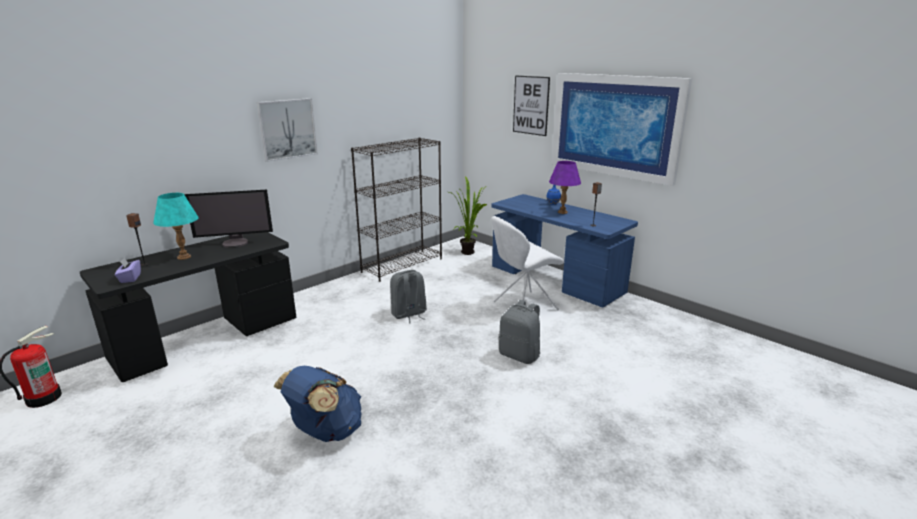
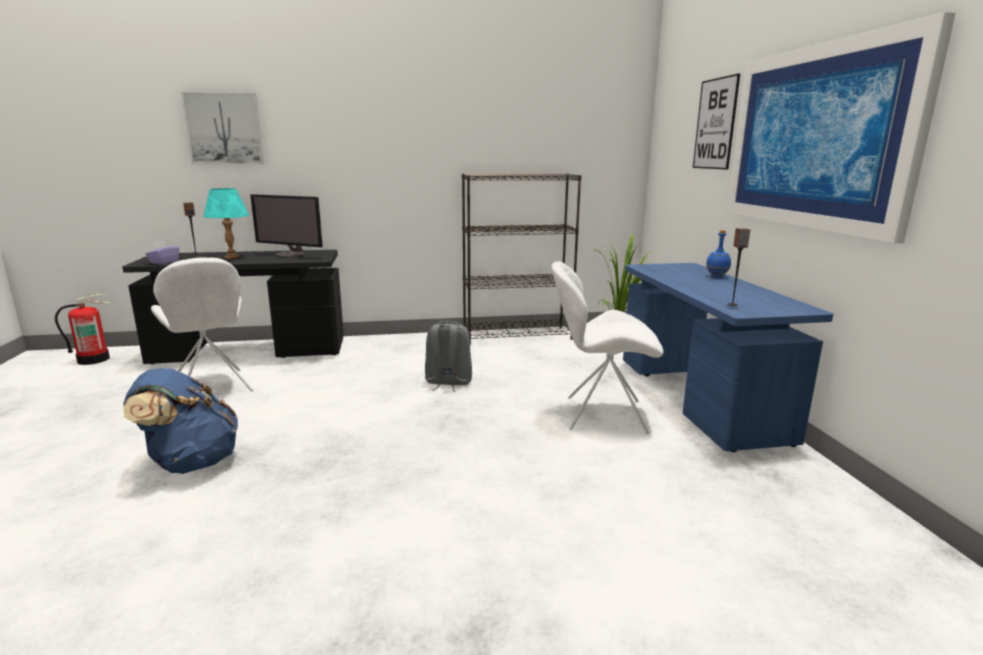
camera: 35 degrees right, 5 degrees down
picture [257,98,318,162] -> picture moved to [181,92,264,164]
grey backpack [499,300,540,364] -> none
purple table lamp [549,161,581,214] -> none
none -> white chair [151,257,253,391]

